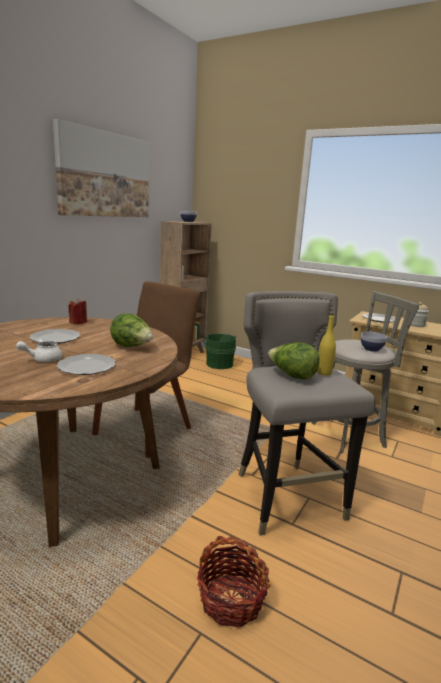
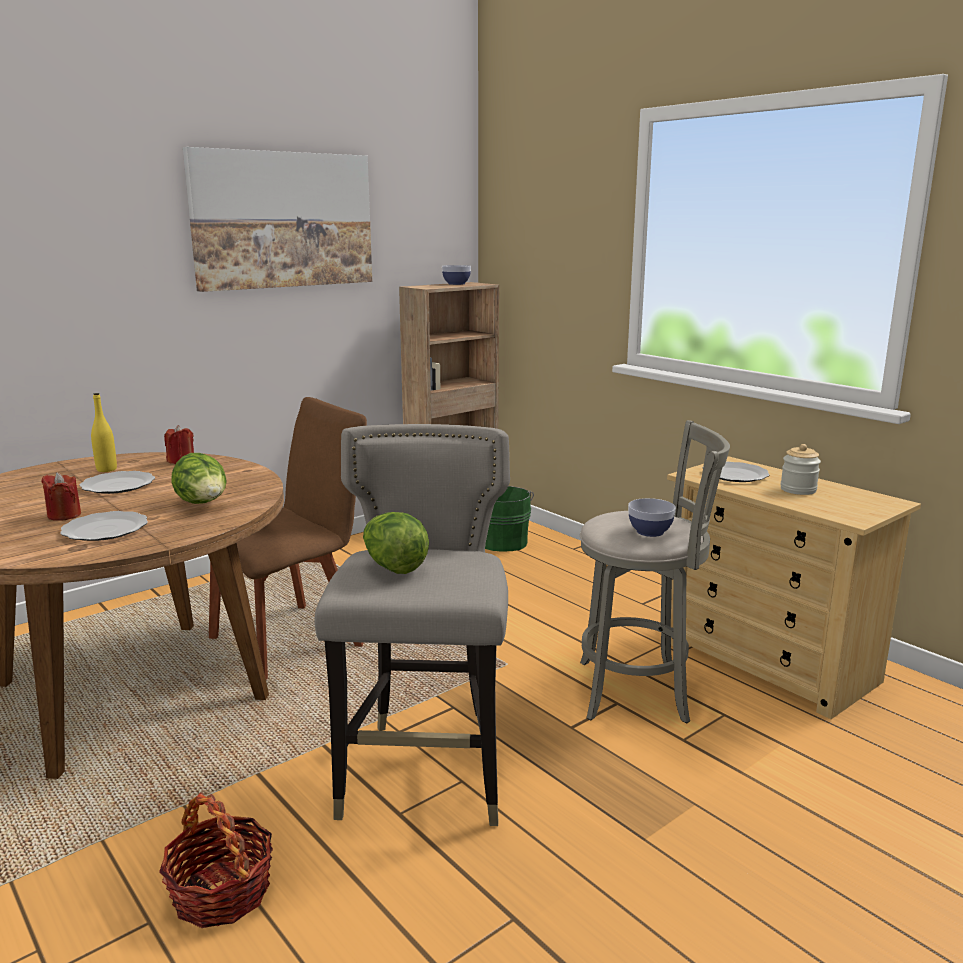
camera: 20 degrees right, 0 degrees up
white teapot [16,339,62,362] -> red candle [41,472,81,521]
yellow bottle [317,314,336,376] -> yellow bottle moved to [91,393,117,472]

